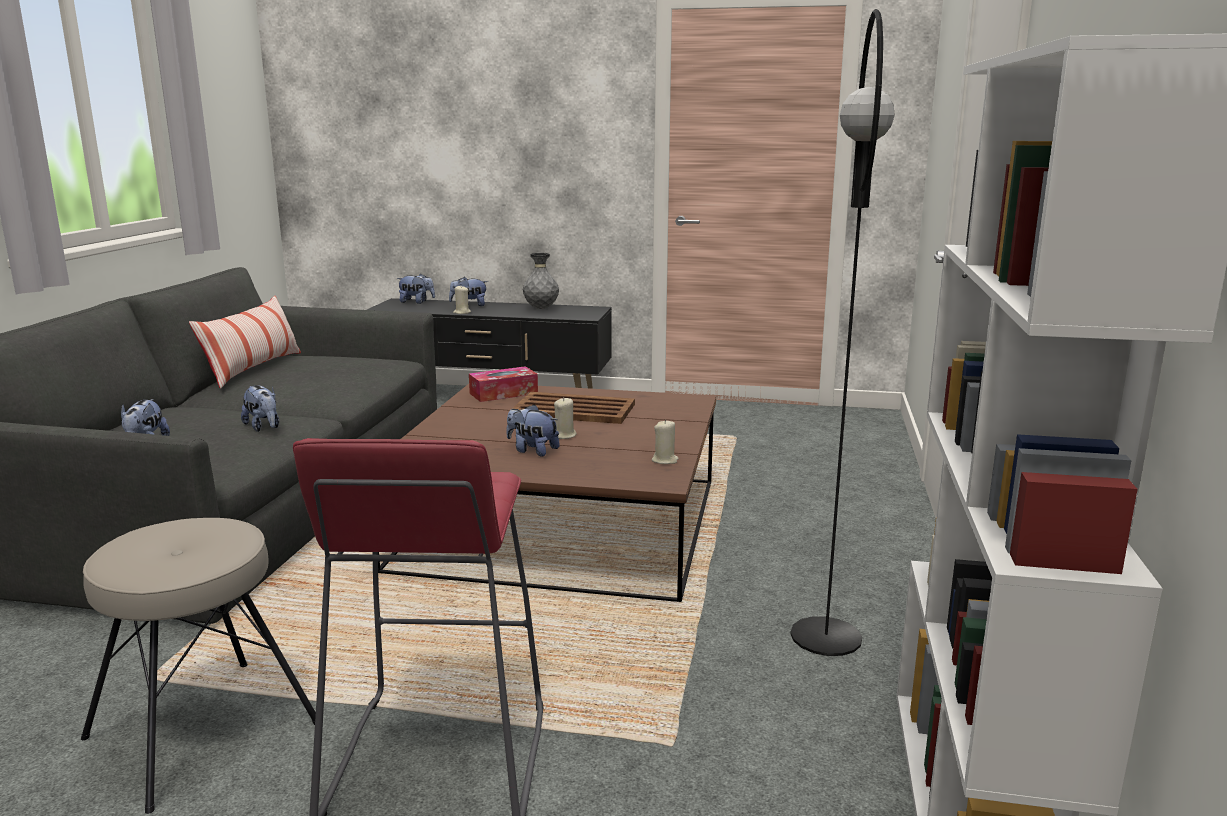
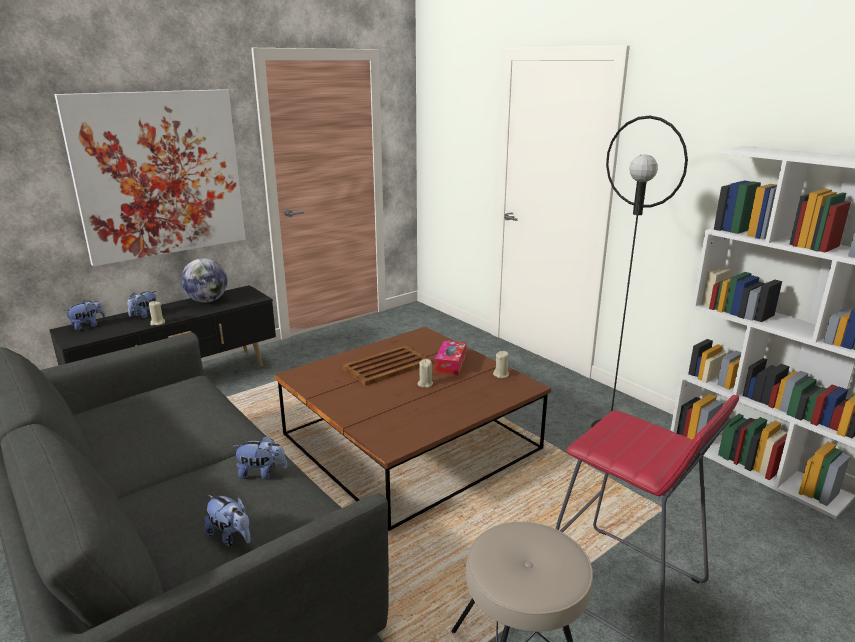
camera: 50 degrees left, 5 degrees up
pillow [189,296,301,389] -> none
tissue box [469,366,538,402] -> tissue box moved to [435,340,466,375]
plush toy [506,404,560,456] -> none
grey vase [523,253,559,309] -> globe [181,258,228,303]
none -> picture [55,89,246,266]

